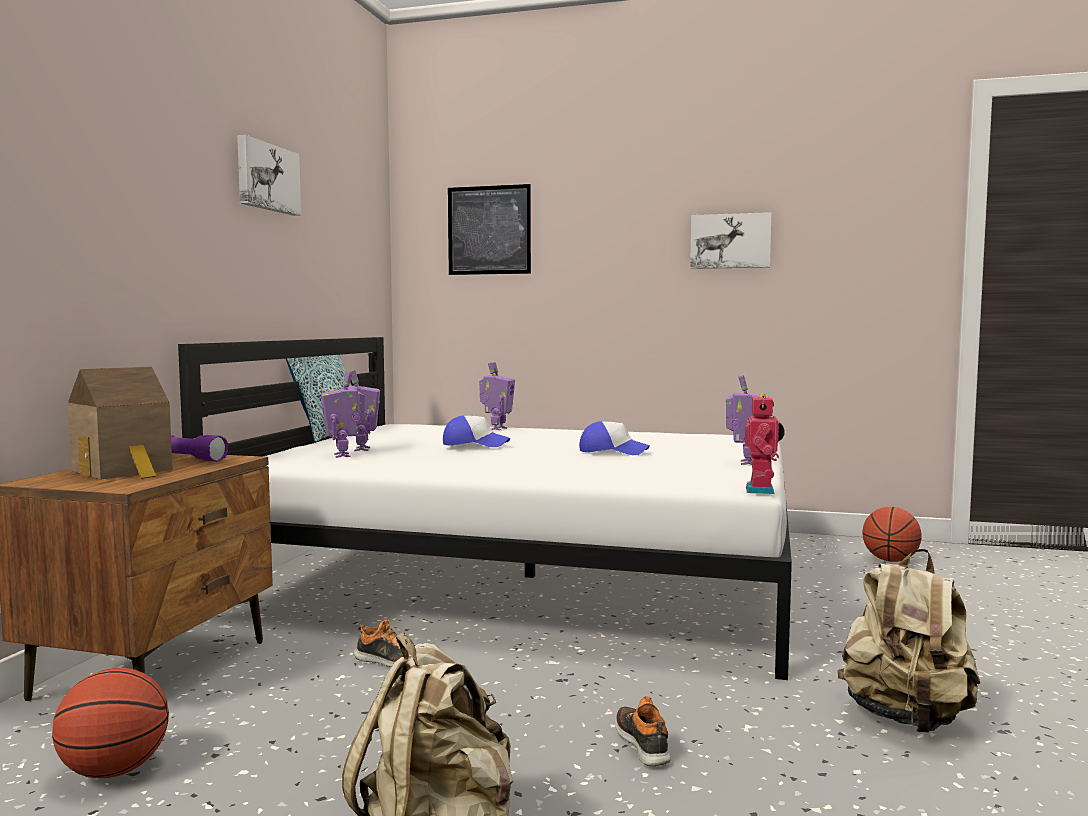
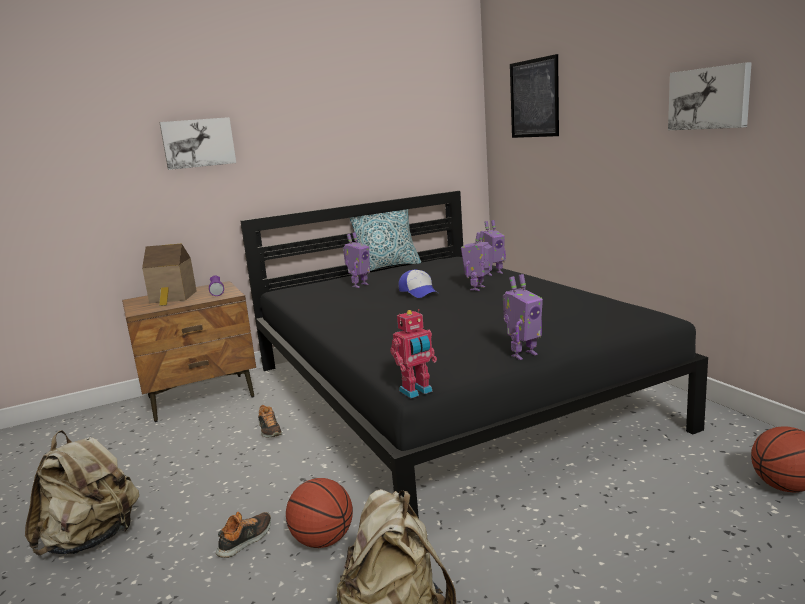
camera: 50 degrees right, 10 degrees up
basketball [52,668,169,778] -> basketball moved to [286,478,353,548]
white bed [178,337,792,680] -> black bed [240,191,708,518]
picture [237,135,301,216] -> picture moved to [159,117,236,170]
toy robot [321,372,365,458] -> toy robot moved to [461,231,493,291]
cap [579,421,650,455] -> none

